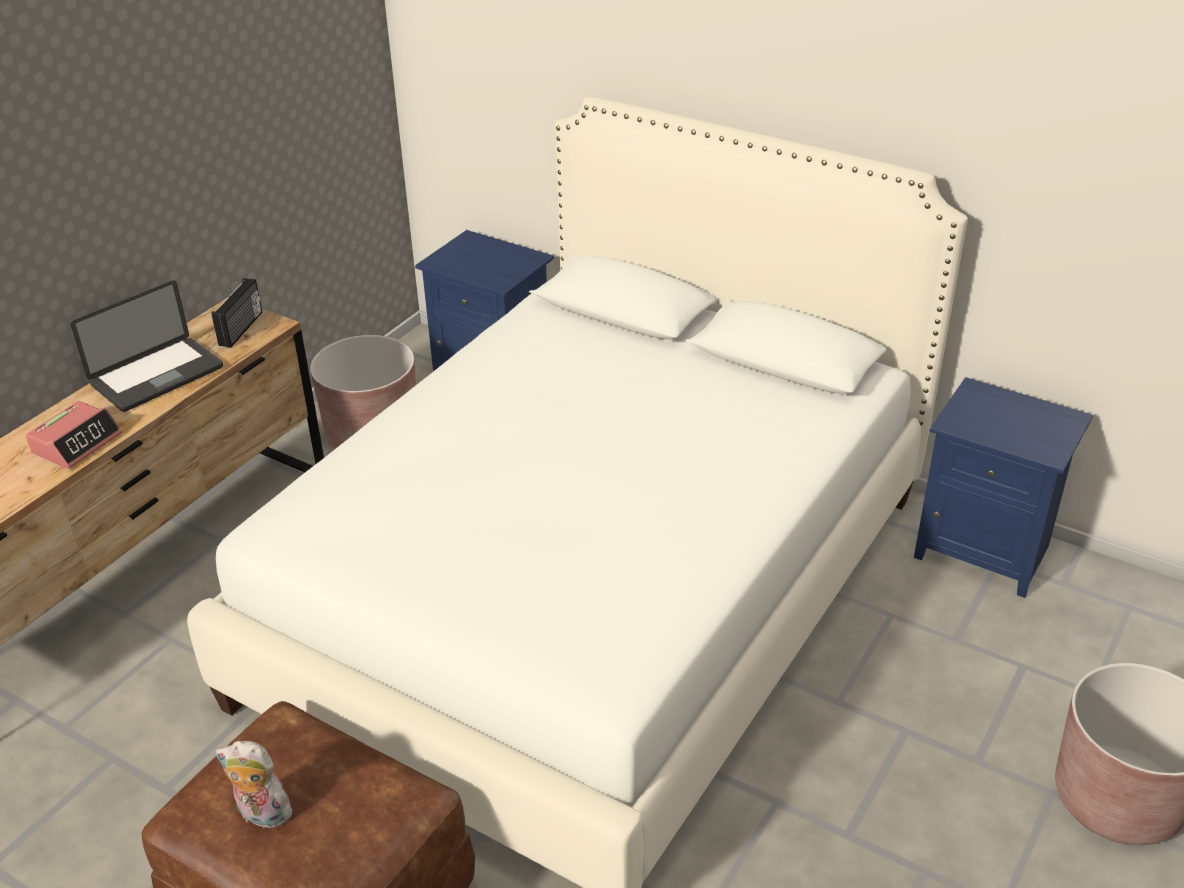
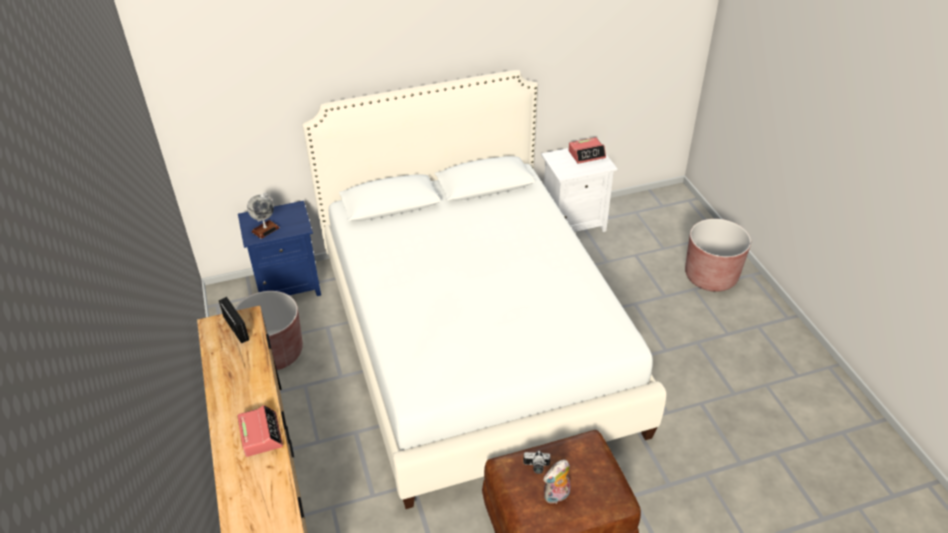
camera: 50 degrees left, 5 degrees up
laptop [71,280,223,412] -> none
blue nightstand [914,377,1093,598] -> white nightstand [541,148,617,232]
none -> globe [247,193,280,239]
none -> camera [523,451,550,474]
none -> alarm clock [568,137,606,164]

